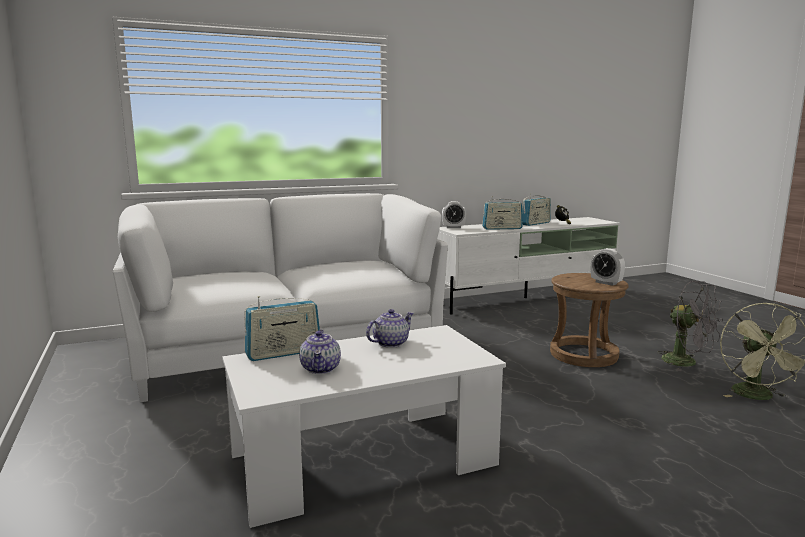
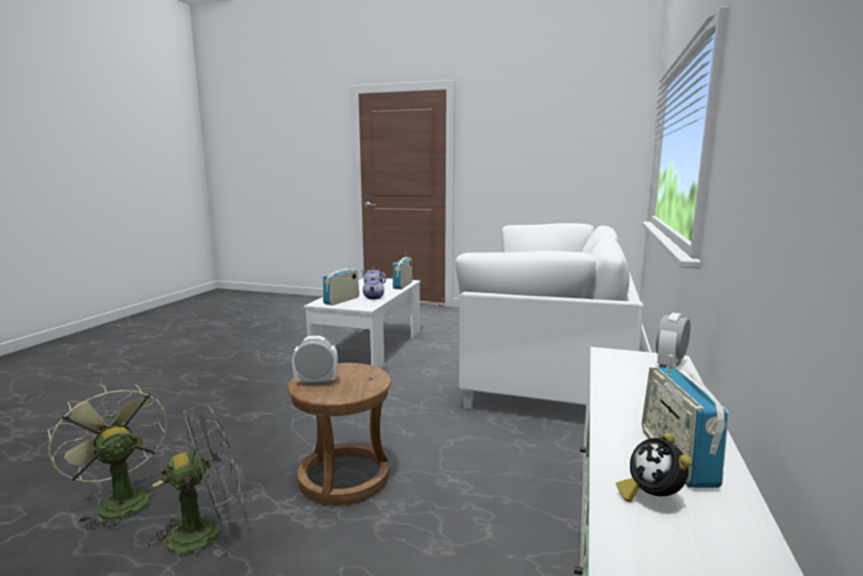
camera: 130 degrees right, 0 degrees up
radio [482,196,523,230] -> radio moved to [323,264,359,305]
grey fan [657,281,723,371] -> grey fan turned 150 degrees clockwise [148,404,243,558]

